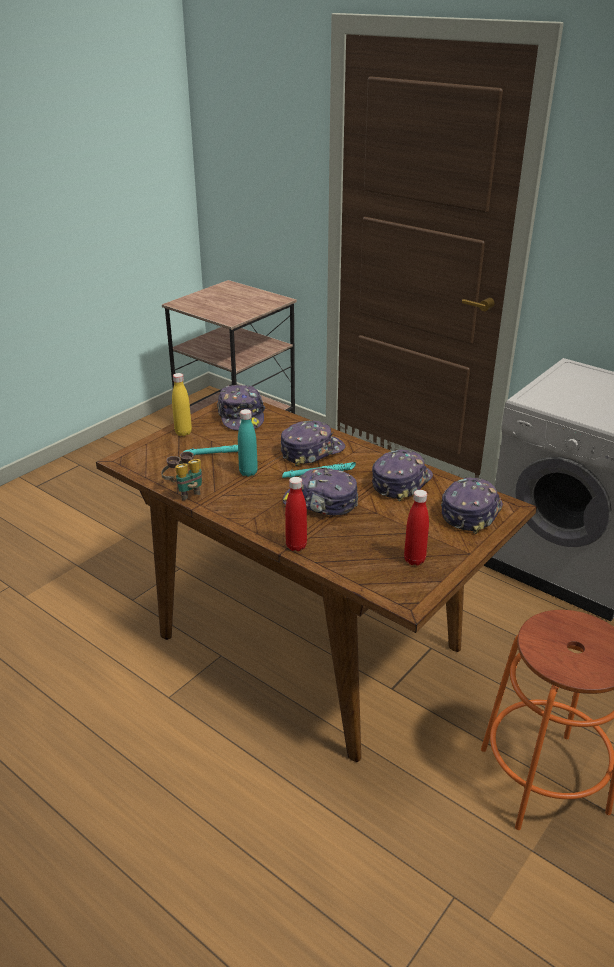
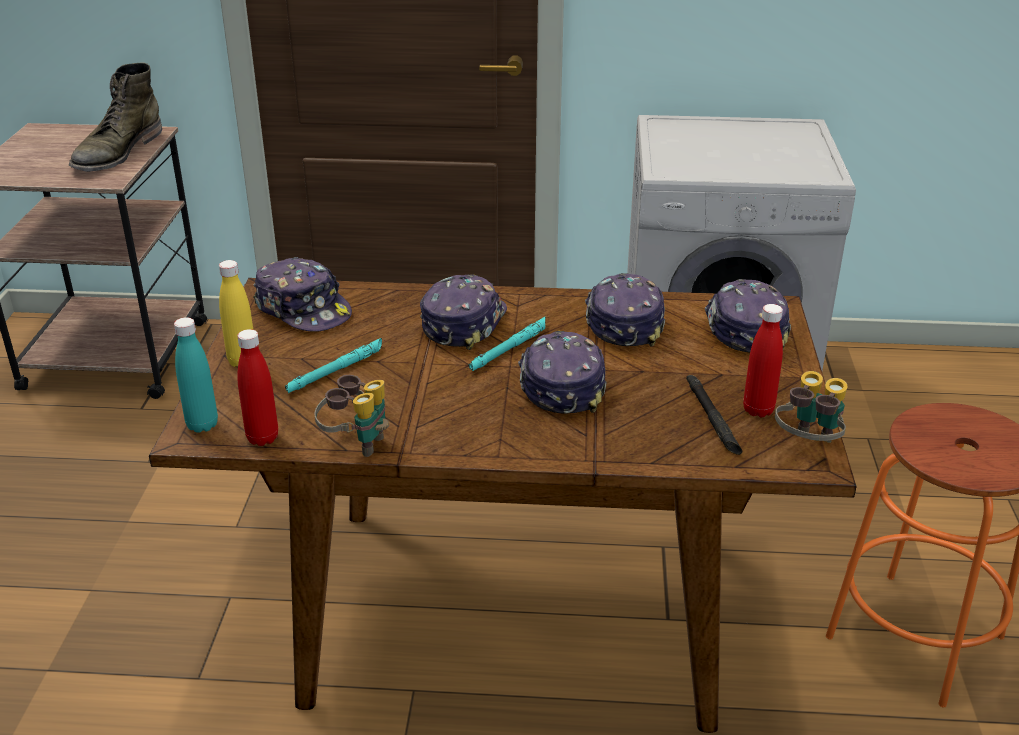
camera: 35 degrees left, 0 degrees up
turquoise bottle [238,409,258,477] -> turquoise bottle moved to [174,317,218,433]
cap [283,468,358,516] -> cap turned 105 degrees clockwise [518,331,606,414]
red bottle [285,477,307,551] -> red bottle moved to [237,329,278,446]
none -> green boot [69,62,162,172]
none -> black flashlight [686,375,742,455]
none -> binoculars [775,371,847,443]

